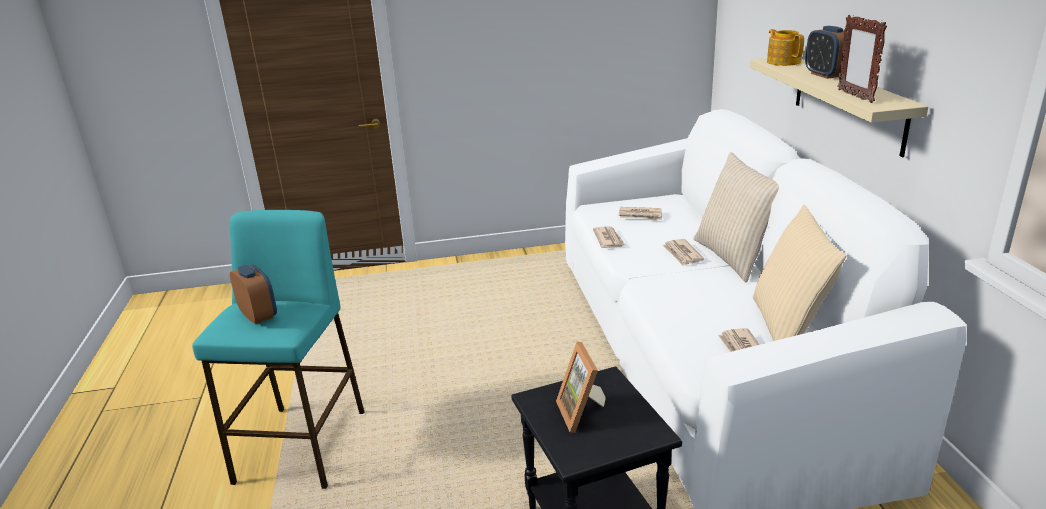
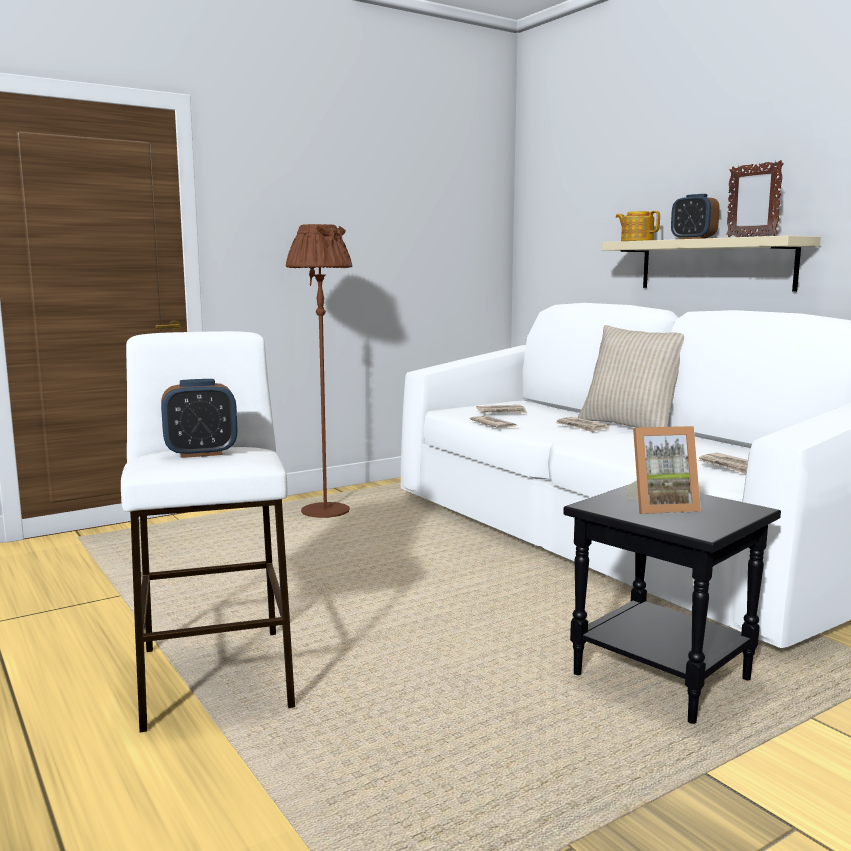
camera: 25 degrees left, 15 degrees down
turquoise stool [192,210,364,489] -> white stool [121,331,295,732]
alarm clock [230,264,277,324] -> alarm clock turned 135 degrees clockwise [161,379,238,458]
picture frame [556,342,606,433] -> picture frame turned 60 degrees counterclockwise [625,426,701,514]
beige pillow [753,205,847,341] -> none
none -> brown floor lamp [286,224,352,518]

